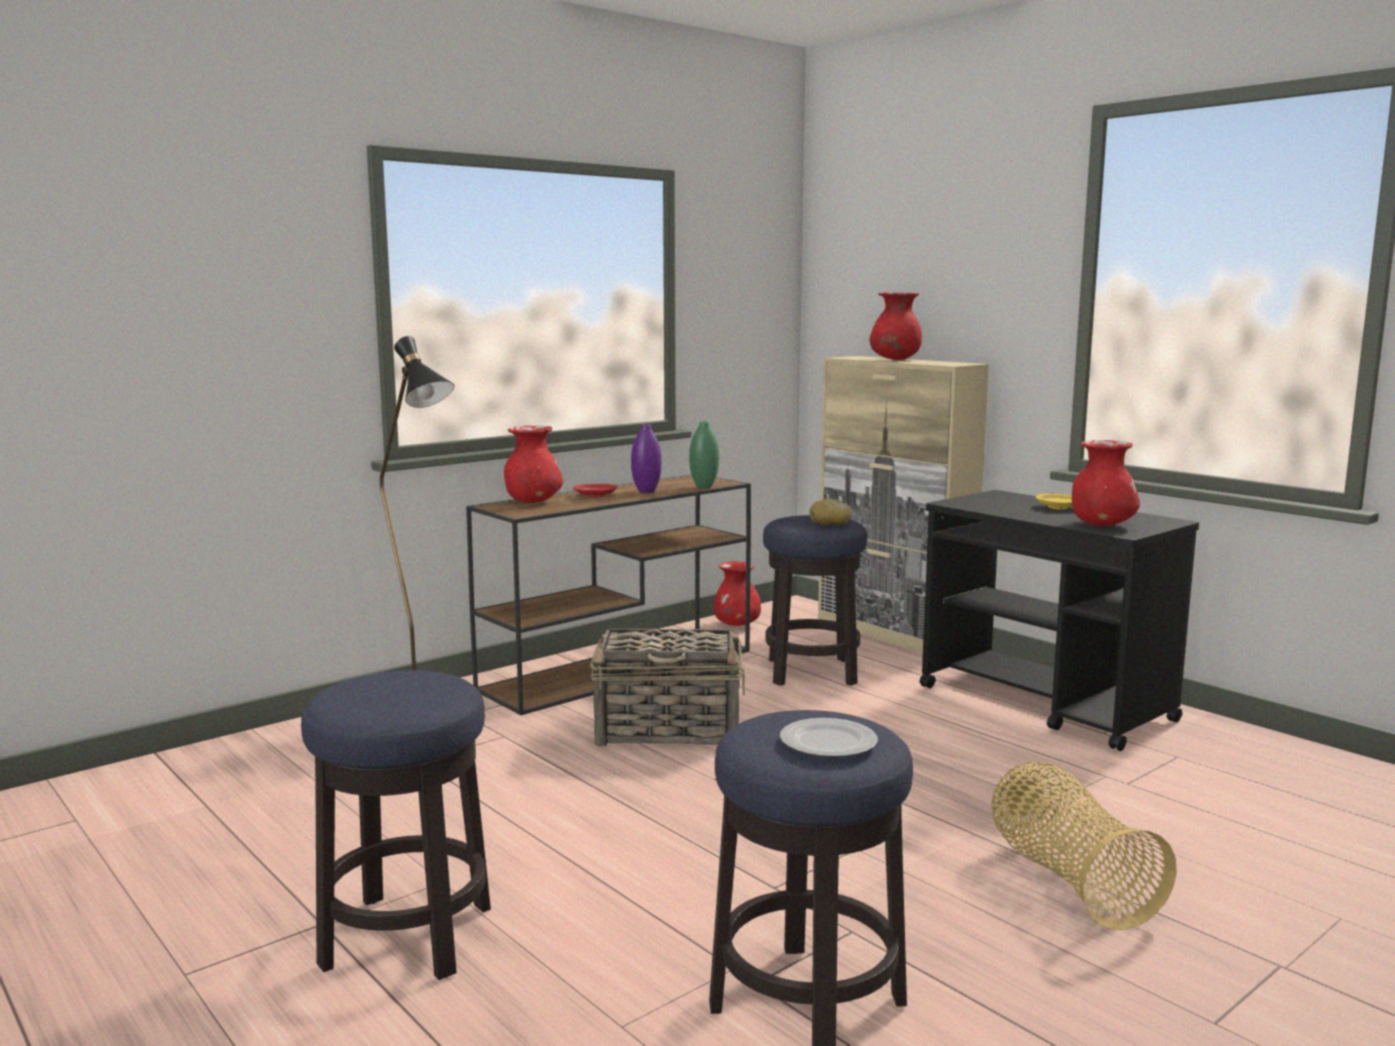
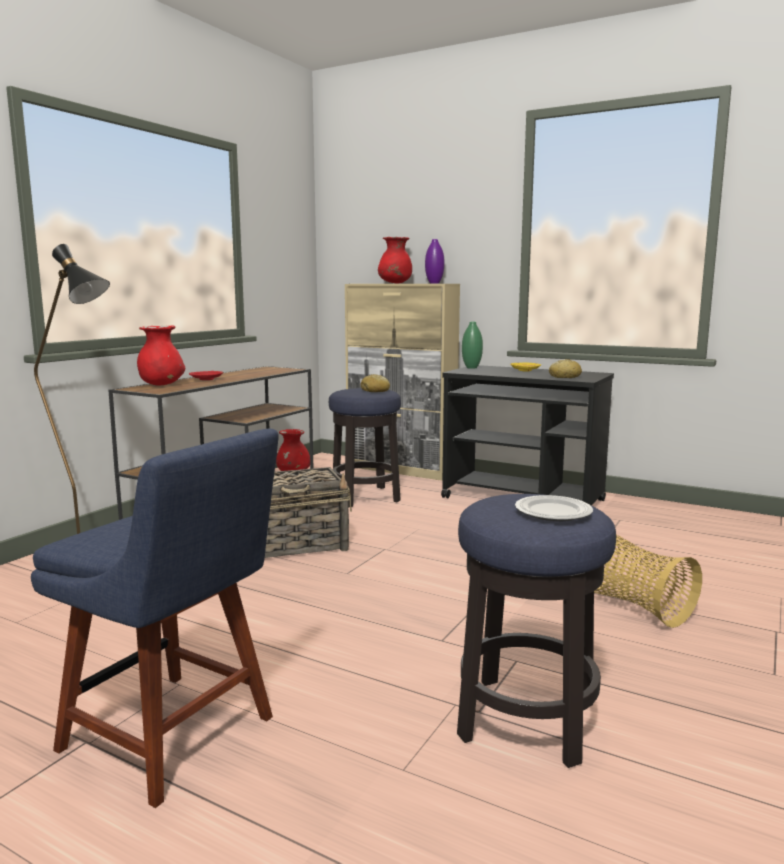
camera: 20 degrees left, 0 degrees up
stool [301,670,491,980] -> blue chair [31,429,279,808]
purple vase [631,424,662,493] -> purple vase moved to [425,239,444,283]
green vase [689,421,719,488] -> green vase moved to [462,322,483,369]
red vase [1072,440,1140,526] -> bread [549,359,582,378]

